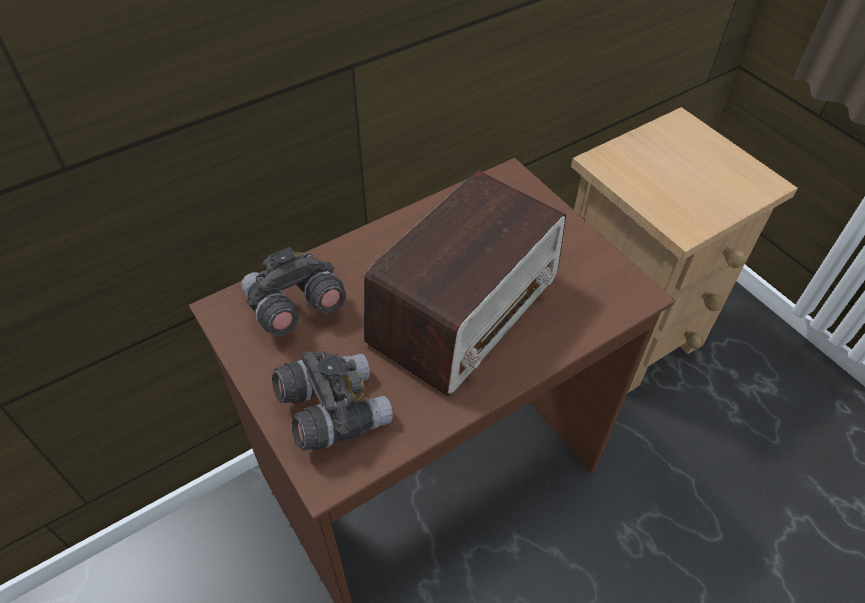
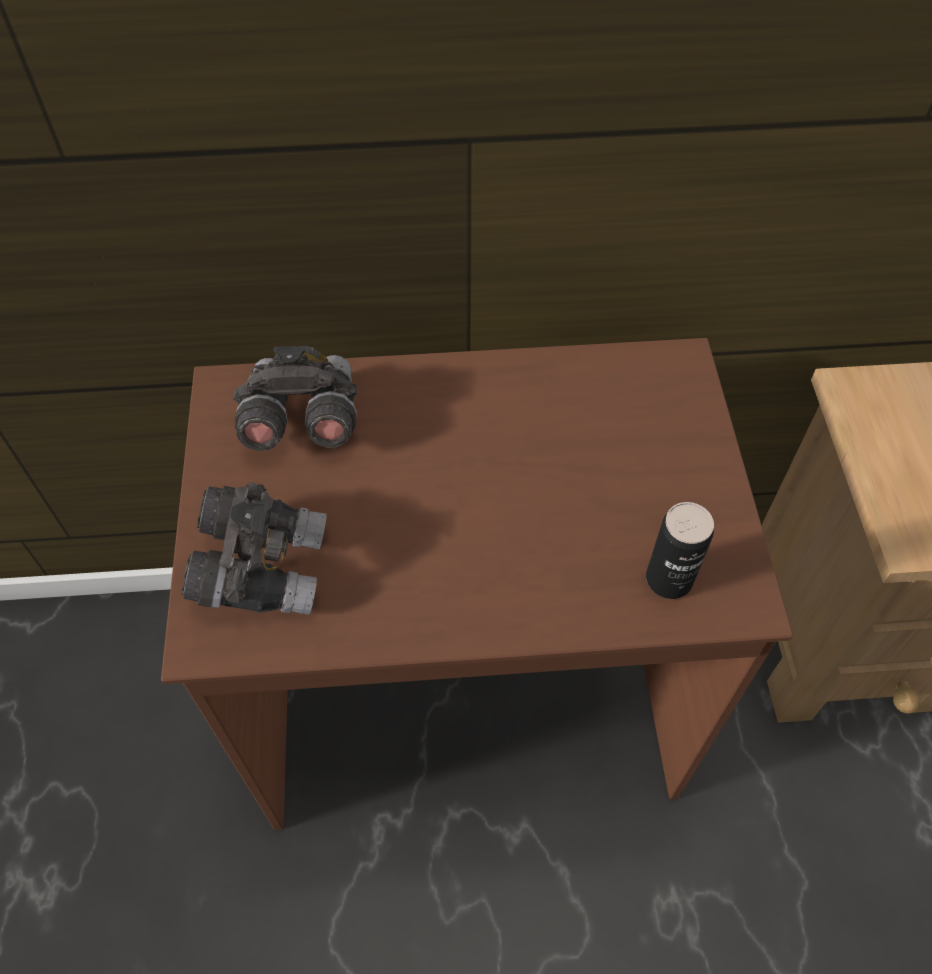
camera: 30 degrees right, 5 degrees up
radio [364,170,566,396] -> none
none -> can [646,502,714,599]

